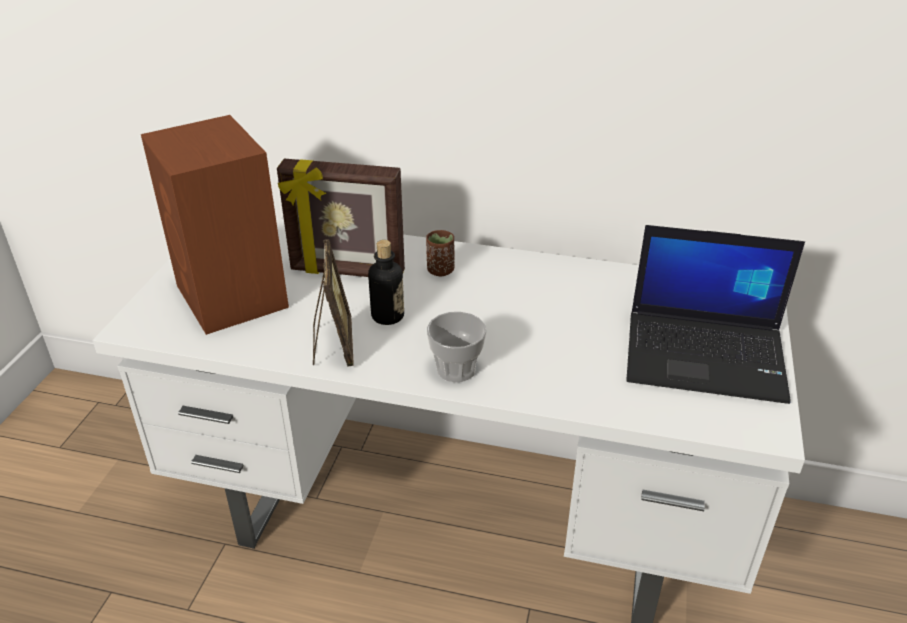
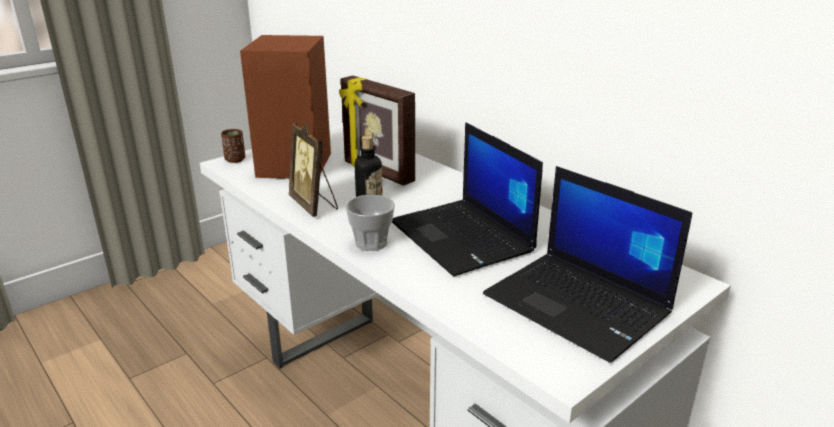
camera: 35 degrees right, 10 degrees down
picture frame [313,239,354,367] -> picture frame turned 120 degrees clockwise [289,123,338,217]
brown cup [426,230,455,276] -> brown cup moved to [221,129,245,163]
none -> laptop [392,122,543,276]

